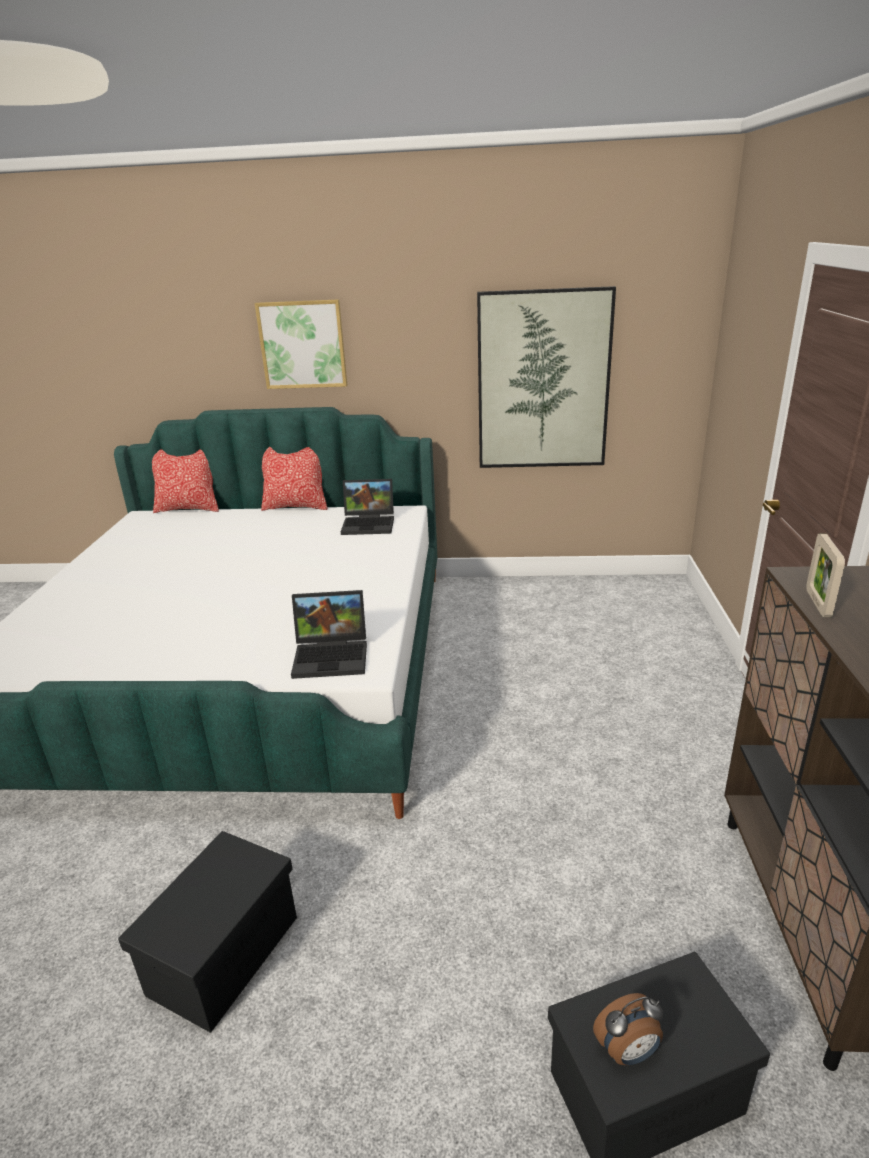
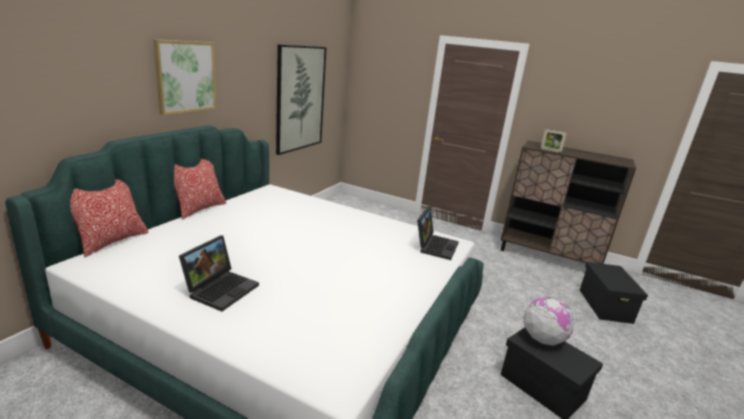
camera: 70 degrees left, 5 degrees down
laptop [341,479,394,535] -> laptop moved to [179,235,259,312]
alarm clock [593,993,664,1065] -> none
none -> globe [524,297,574,346]

